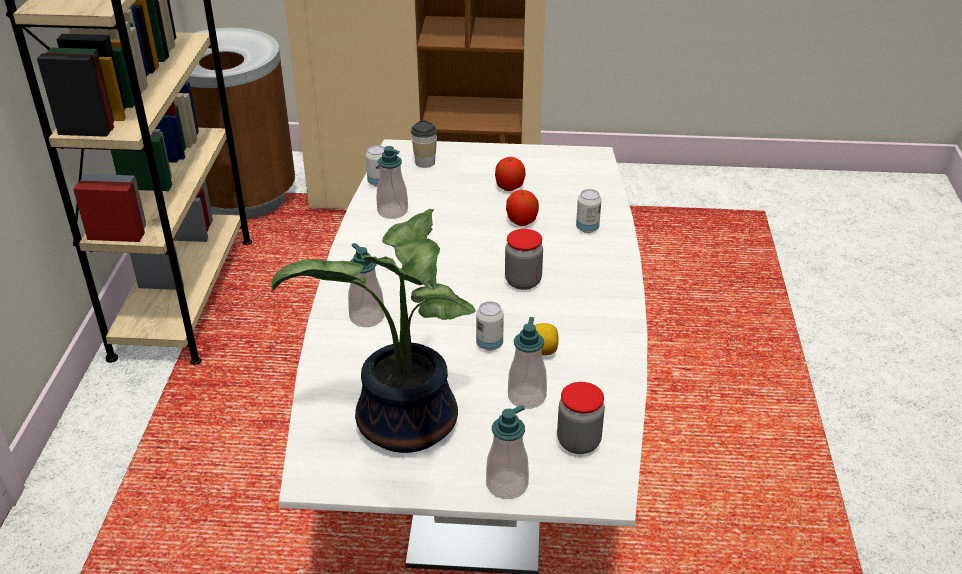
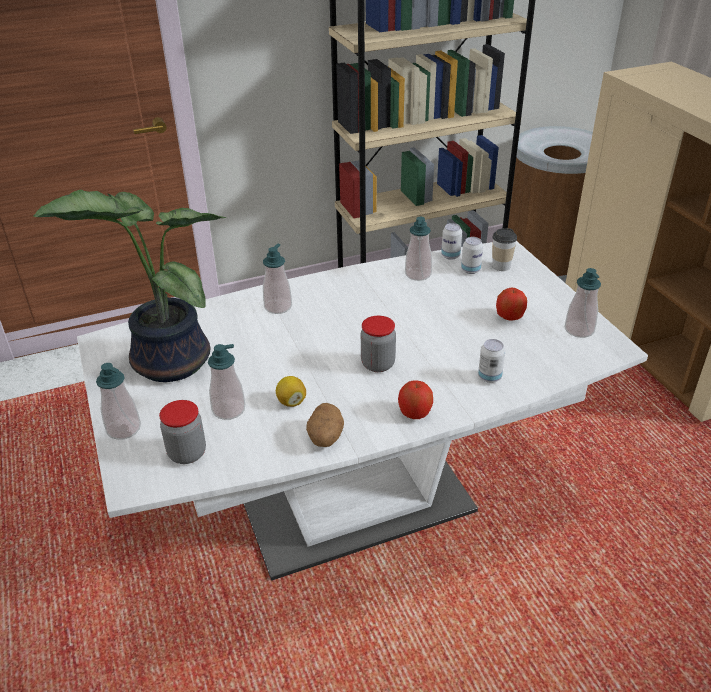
camera: 65 degrees right, 0 degrees up
can [476,301,504,351] -> can moved to [461,237,483,274]
apple [506,190,539,226] -> apple moved to [398,380,433,419]
none -> potato [306,403,344,447]
none -> soap dispenser [565,268,601,338]

